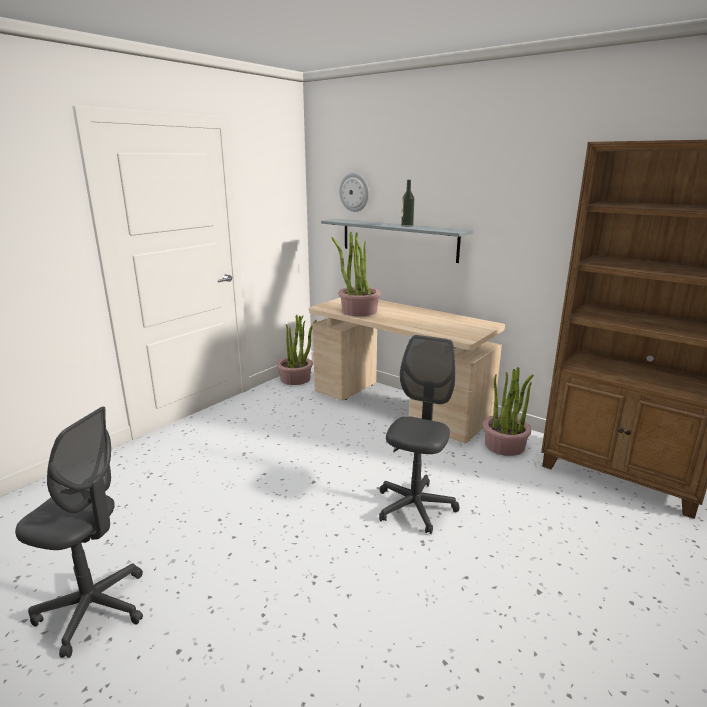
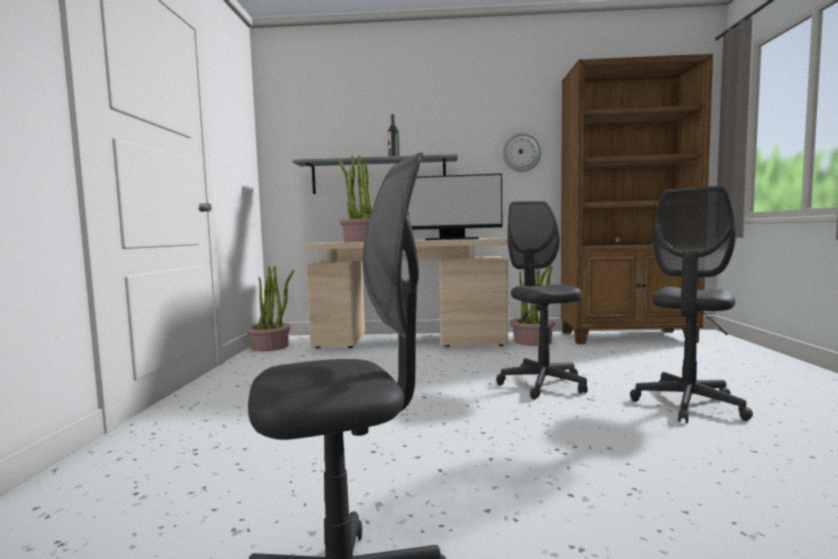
camera: 35 degrees left, 15 degrees down
wall clock [339,173,369,212] -> wall clock moved to [503,132,542,172]
none -> monitor [408,173,503,240]
none -> grey office chair [630,186,753,423]

